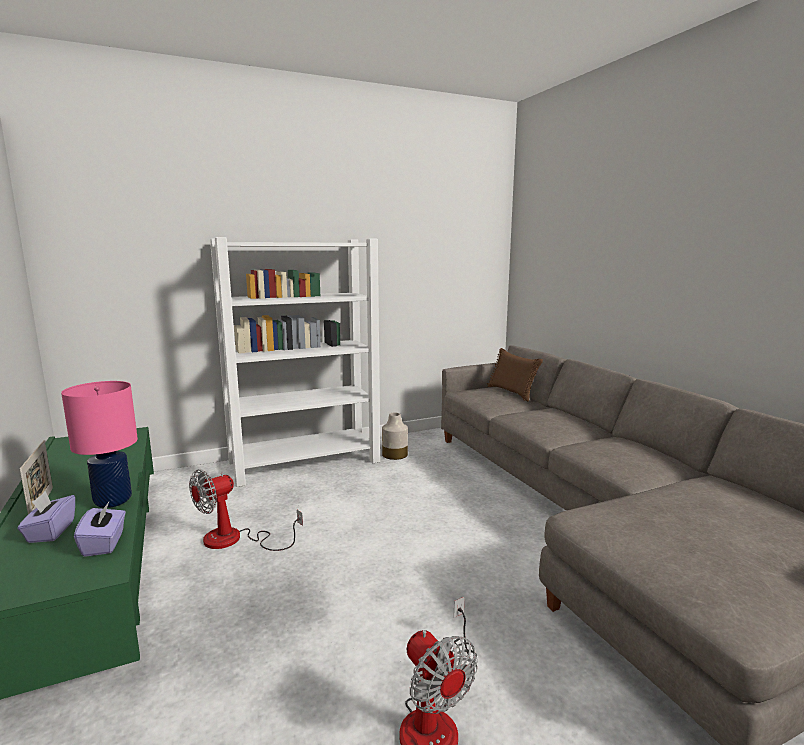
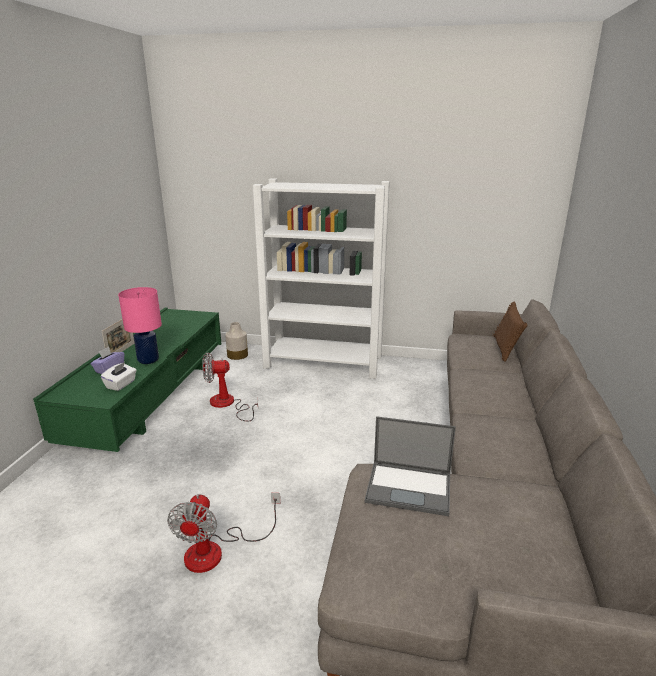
camera: 35 degrees right, 10 degrees up
purple tissue box [74,502,126,557] -> white tissue box [101,362,137,391]
beige vase [382,413,408,460] -> beige vase moved to [225,322,248,360]
none -> laptop [365,416,456,516]

